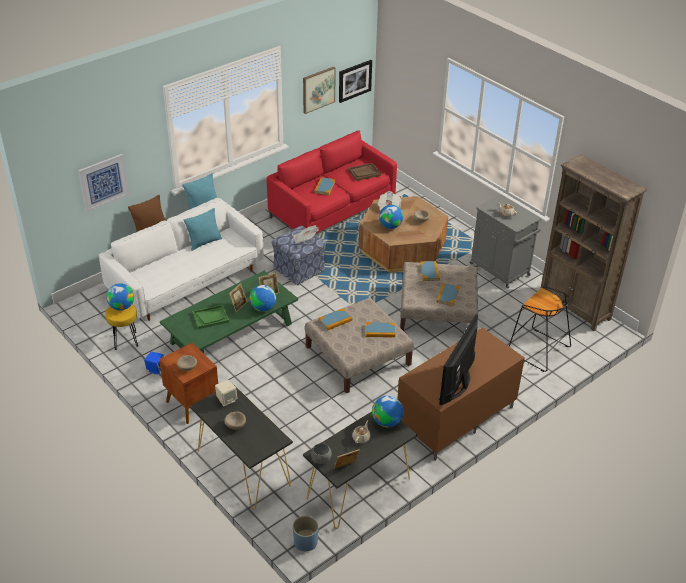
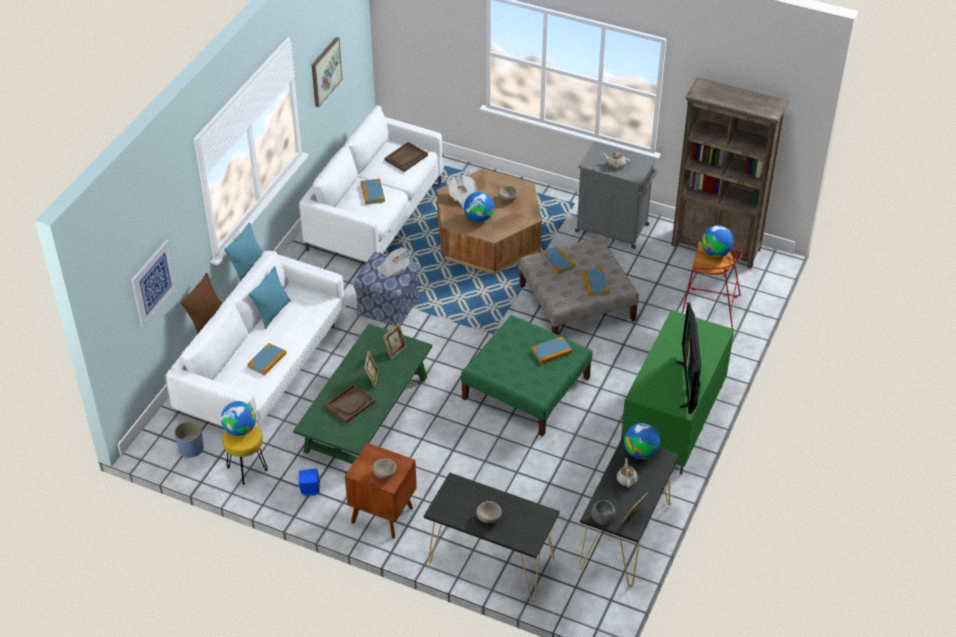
camera: 25 degrees left, 5 degrees up
green tray [192,305,229,329] -> brown tray [325,384,376,423]
beige speaker [215,380,237,406] -> none
globe [249,285,276,312] -> globe moved to [701,225,734,257]
red sofa [267,130,397,234] -> white sofa [299,106,443,263]
blue planter [293,516,319,551] -> blue planter moved to [174,421,204,458]
beige ottoman [305,297,414,393] -> green ottoman [461,315,593,437]
book [318,308,352,331] -> book moved to [247,343,286,376]
picture [339,60,372,103] -> none
brown tv stand [398,327,525,461] -> green tv stand [621,310,734,475]
black stool [509,286,571,372] -> red stool [682,239,743,329]

